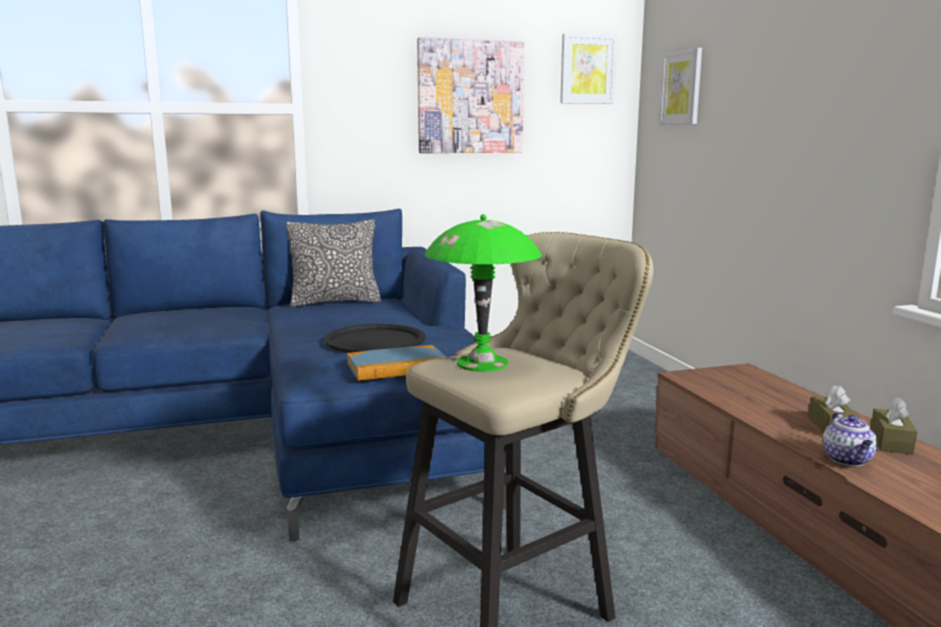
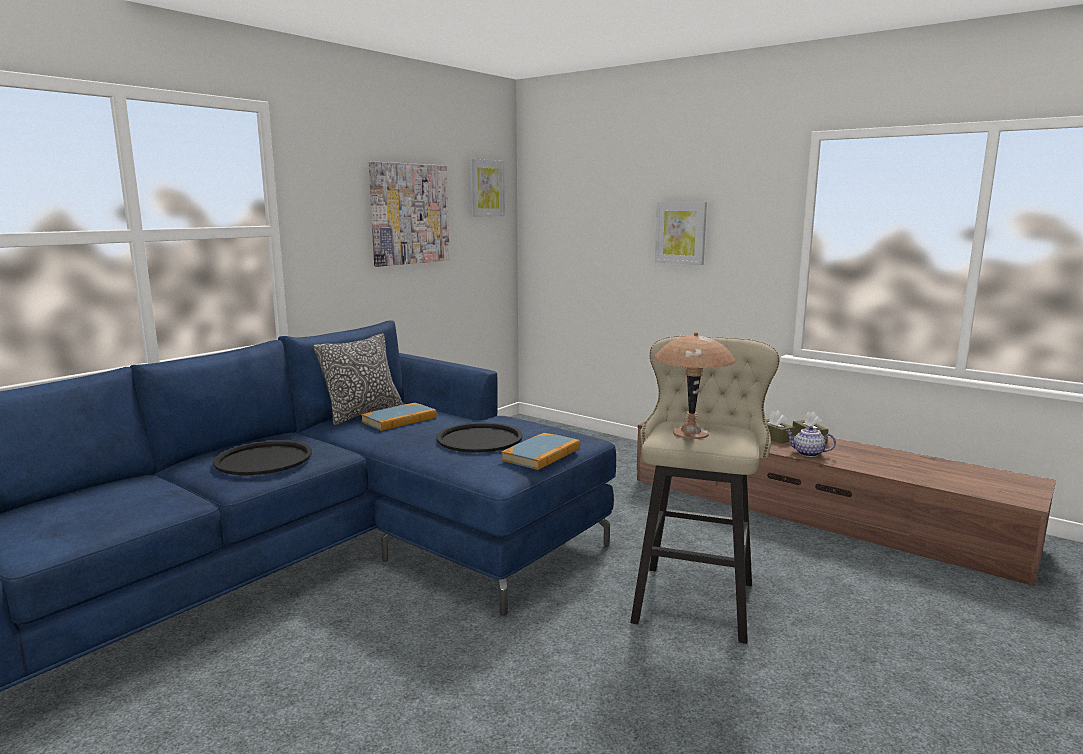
camera: 35 degrees left, 0 degrees up
green table lamp [424,214,542,372] -> brown table lamp [654,332,736,439]
picture [659,48,702,125] -> picture moved to [655,202,707,265]
teapot [823,412,877,466] -> teapot turned 150 degrees clockwise [785,426,836,457]
none -> black tray [213,440,312,475]
none -> book [361,403,437,431]

